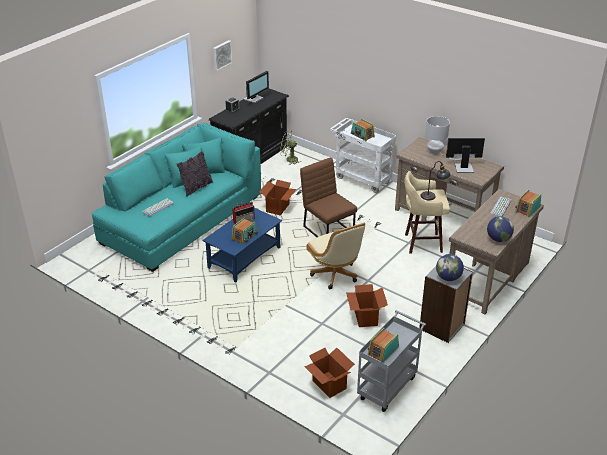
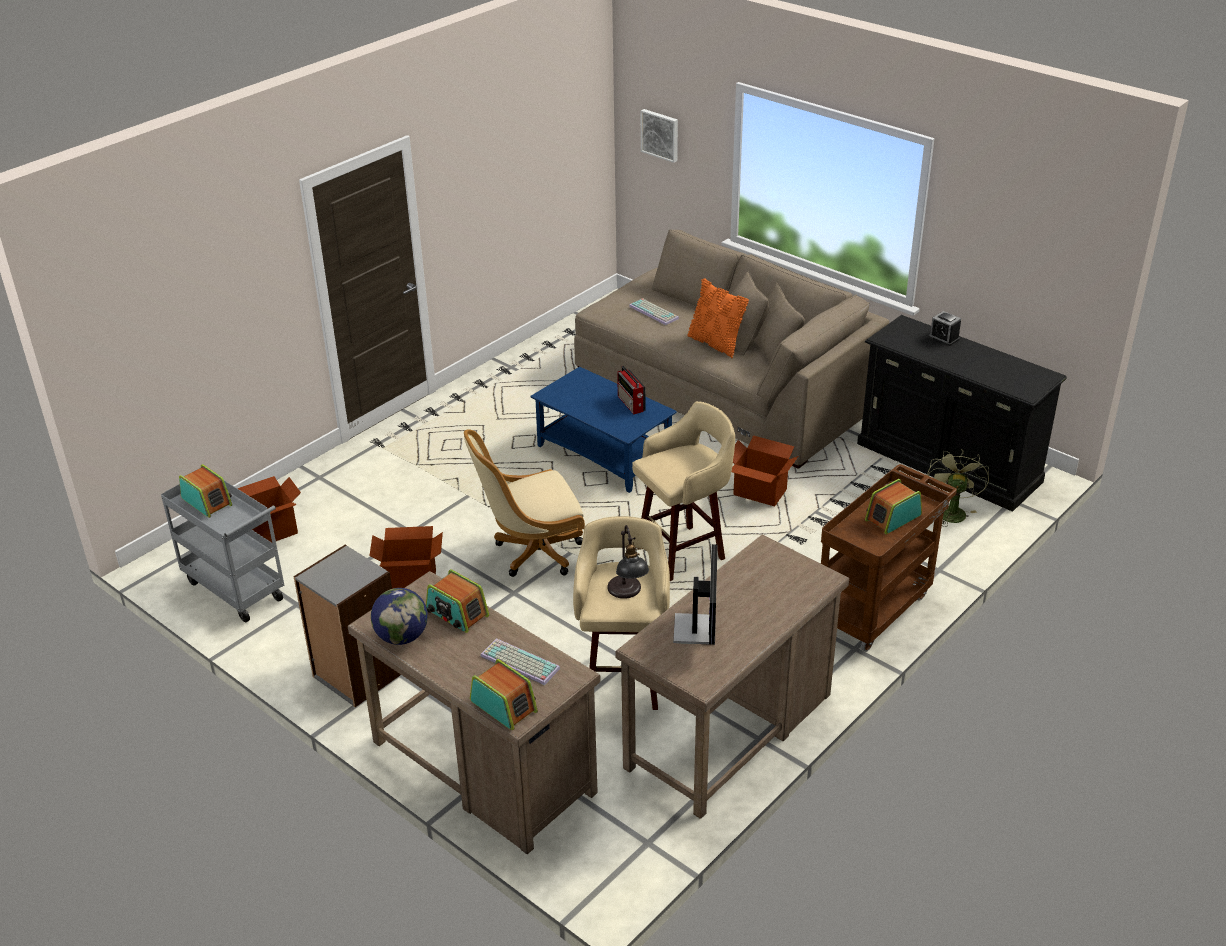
camera: 95 degrees right, 0 degrees up
turquoise sofa [92,122,261,272] -> beige sofa [574,229,889,469]
black pillow [177,151,213,196] -> orange pillow [687,278,749,358]
picture [213,40,232,71] -> picture moved to [641,109,678,163]
radio [232,218,258,245] -> radio moved to [426,569,489,633]
monitor [243,71,269,104] -> none
brown chair [300,157,357,237] -> beige stool [632,401,735,581]
white cart [330,118,396,193] -> brown cart [821,464,957,652]
white table lamp [425,116,462,161] -> none
globe [436,254,464,281] -> none

